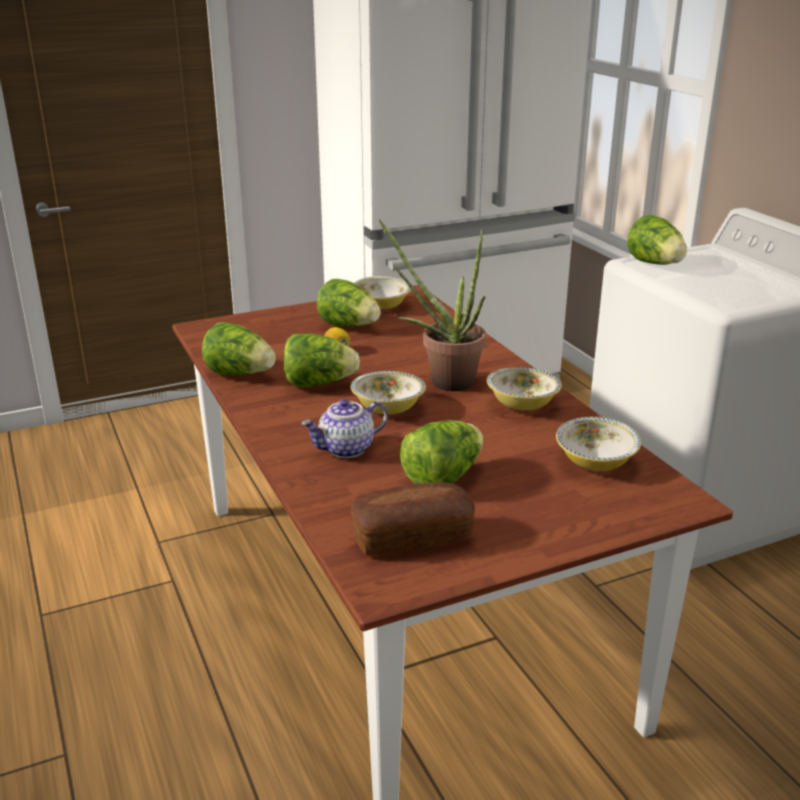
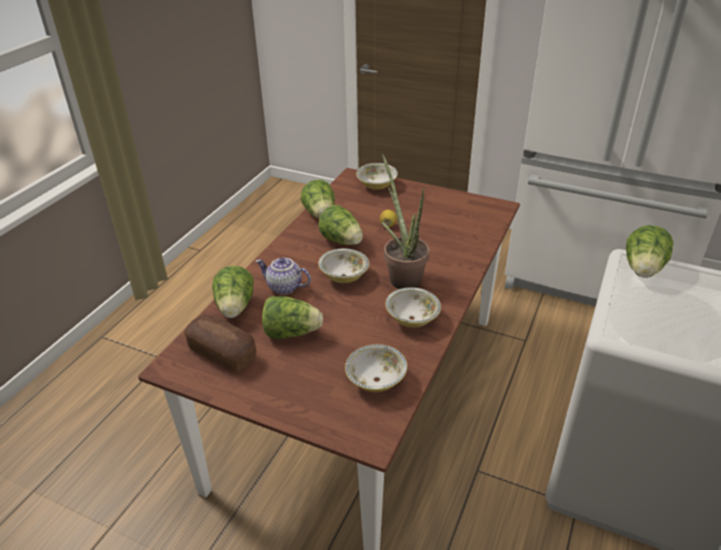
camera: 50 degrees right, 10 degrees up
lettuce [317,279,381,327] -> lettuce moved to [212,266,254,318]
bowl [355,276,411,309] -> bowl moved to [356,163,398,190]

